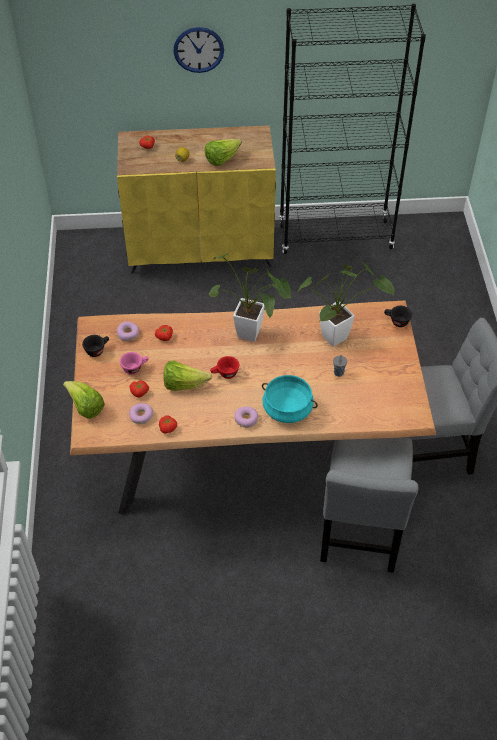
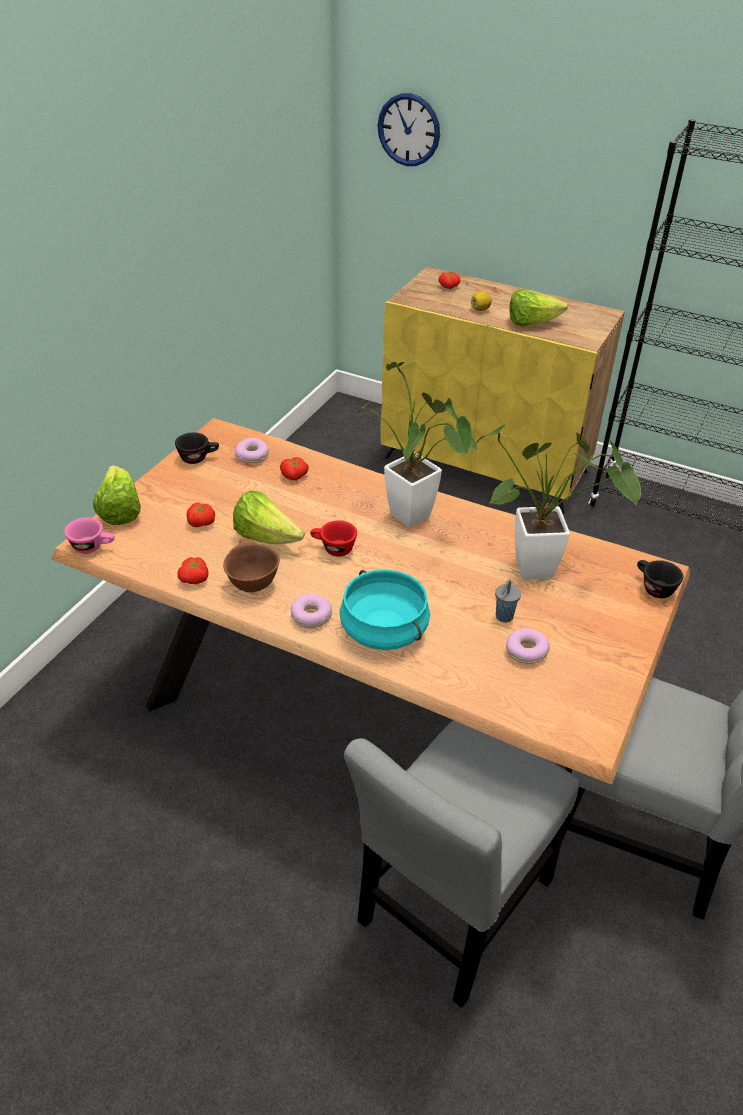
camera: 30 degrees right, 10 degrees down
pink cup [120,352,149,375] -> pink cup moved to [64,517,115,554]
donut [129,403,153,424] -> donut moved to [506,628,550,664]
wall clock [173,27,224,73] -> wall clock moved to [377,93,440,166]
none -> brown bowl [223,539,280,592]

